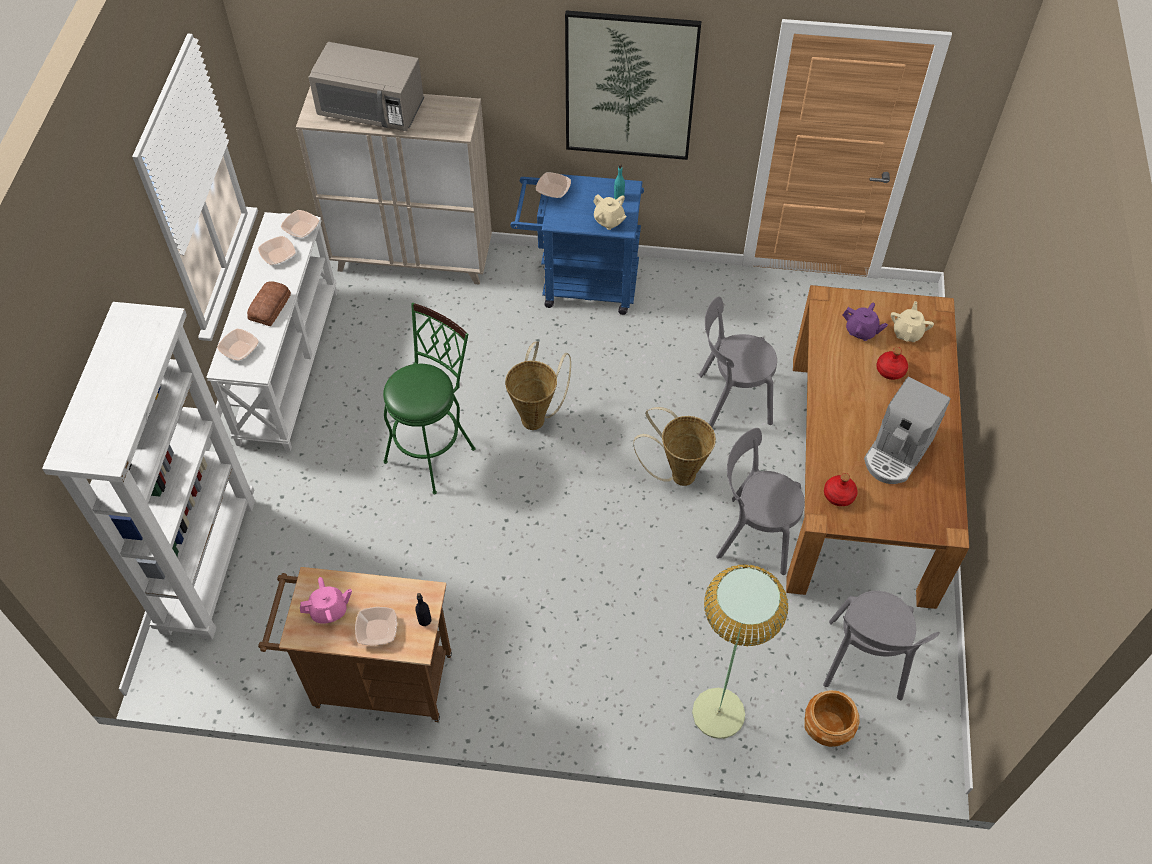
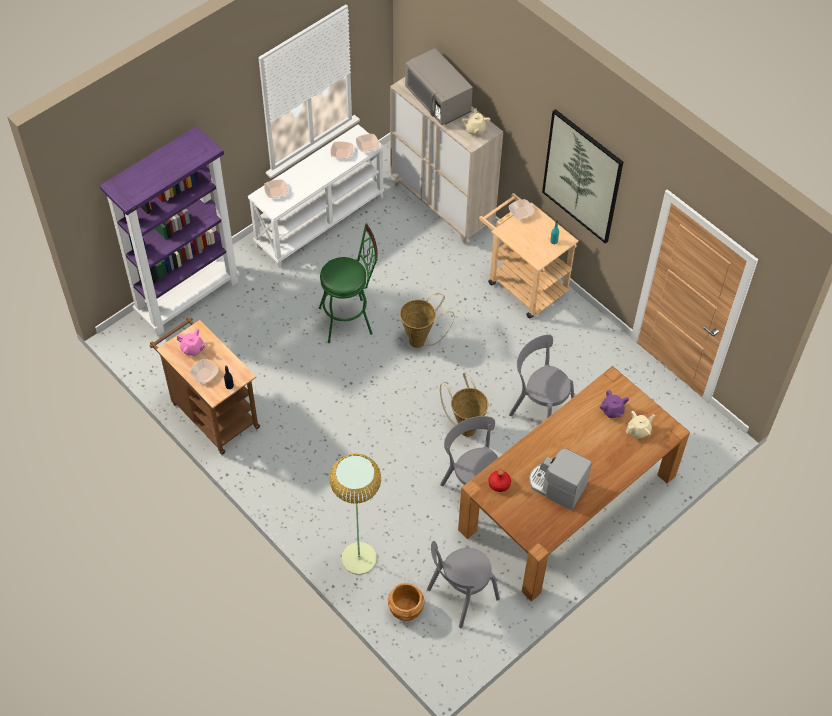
camera: 40 degrees right, 0 degrees up
white bookcase [42,302,255,640] -> purple bookcase [100,126,240,336]
bread [247,281,291,326] -> none
blue cart [510,174,644,315] -> beige cart [479,193,579,318]
beige teapot [593,194,627,230] -> beige teapot moved to [462,109,491,135]
coffee machine [864,377,951,484] -> coffee machine turned 45 degrees clockwise [529,448,592,510]
red bottle [876,347,908,380] -> none

